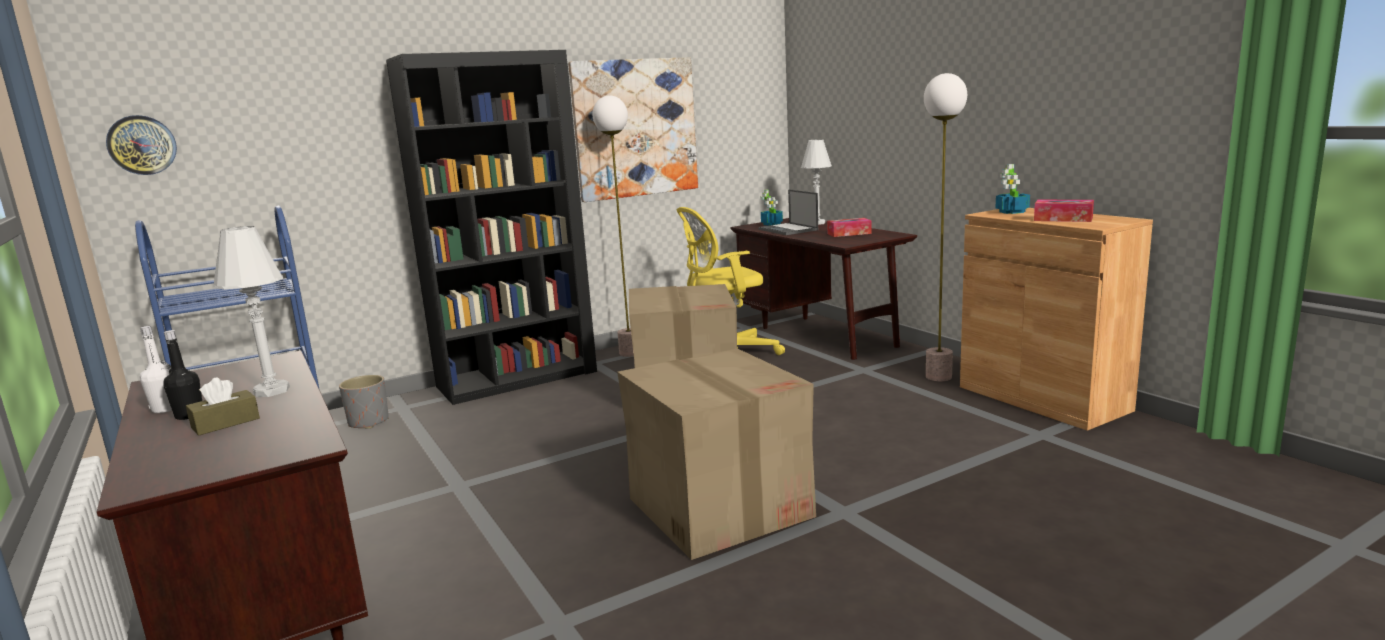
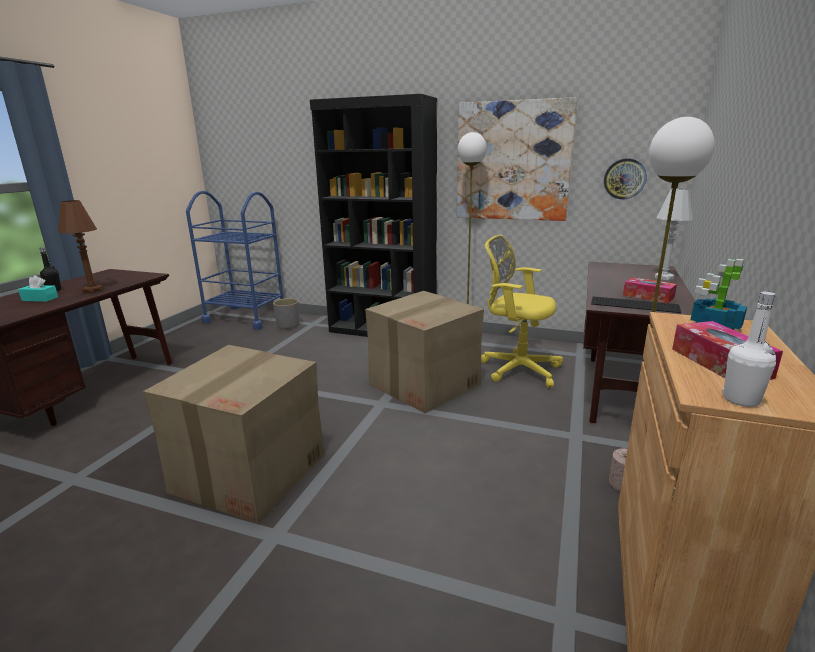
camera: 50 degrees right, 5 degrees up
wall clock [106,115,177,175] -> wall clock moved to [604,158,647,199]
white bottle [140,326,172,413] -> white bottle moved to [723,291,776,407]
brown tissue box [186,377,260,435] -> turquoise tissue box [18,275,58,302]
white table lamp [213,226,290,397] -> brown table lamp [58,200,103,293]
laptop [758,189,818,235] -> none
potted plant [760,190,783,226] -> none
none -> keyboard [591,297,681,313]

